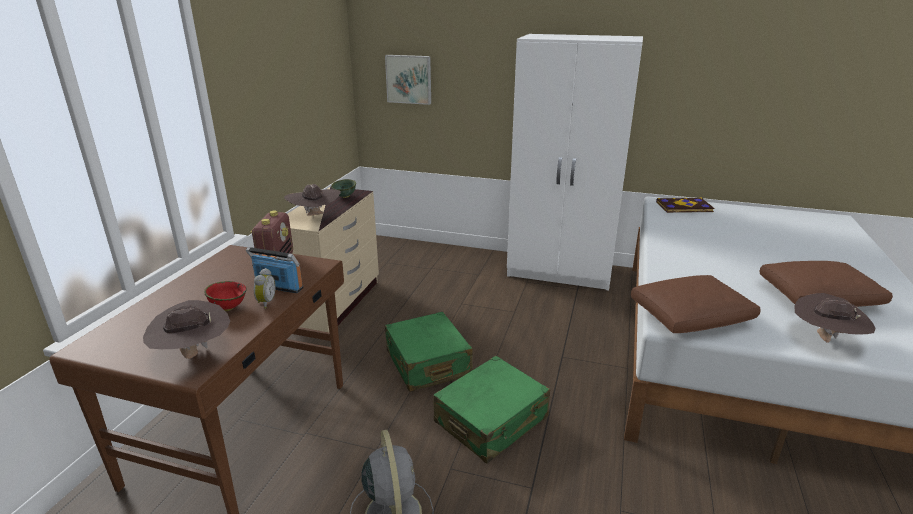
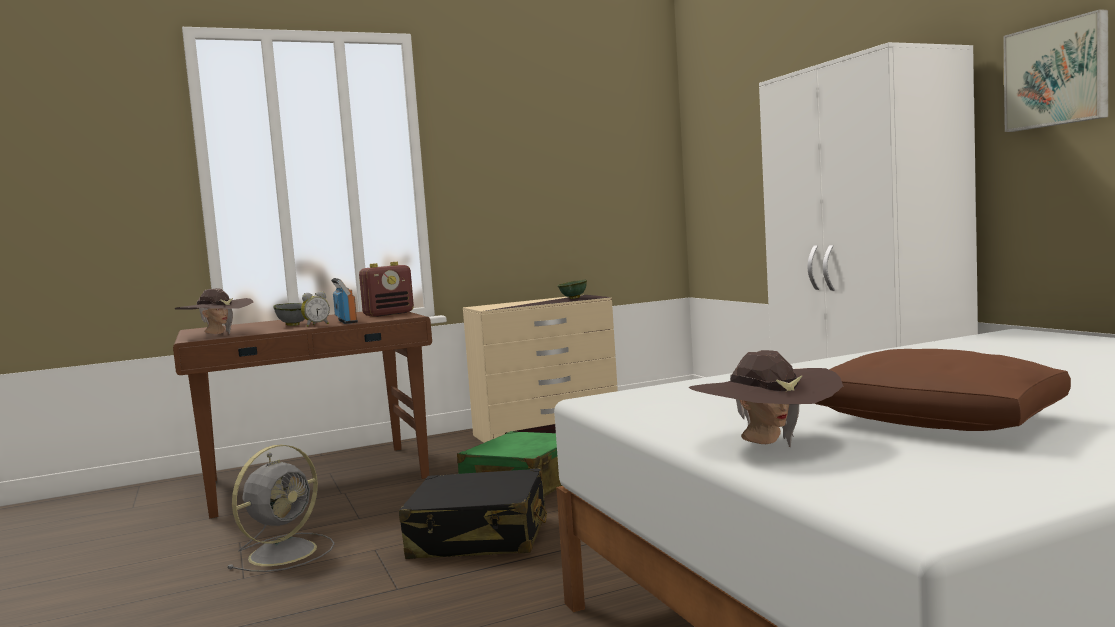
camera: 50 degrees right, 20 degrees down
red bowl [204,281,247,311] -> grey bowl [273,303,305,326]
brown hat [284,184,341,216] -> none
picture [385,55,431,105] -> picture moved to [1003,9,1108,132]
green suitcase [433,356,550,463] -> black suitcase [399,468,547,559]
brown pillow [631,275,761,333] -> none
book [656,198,714,213] -> none

